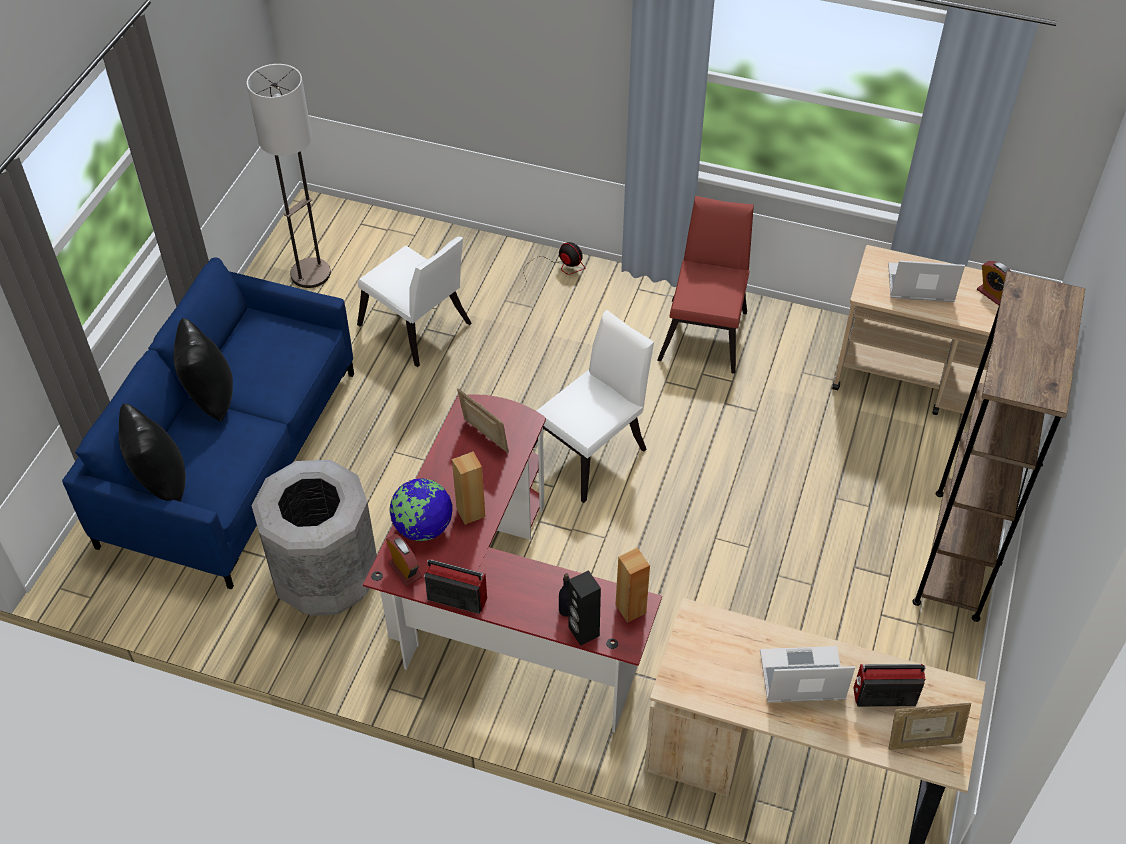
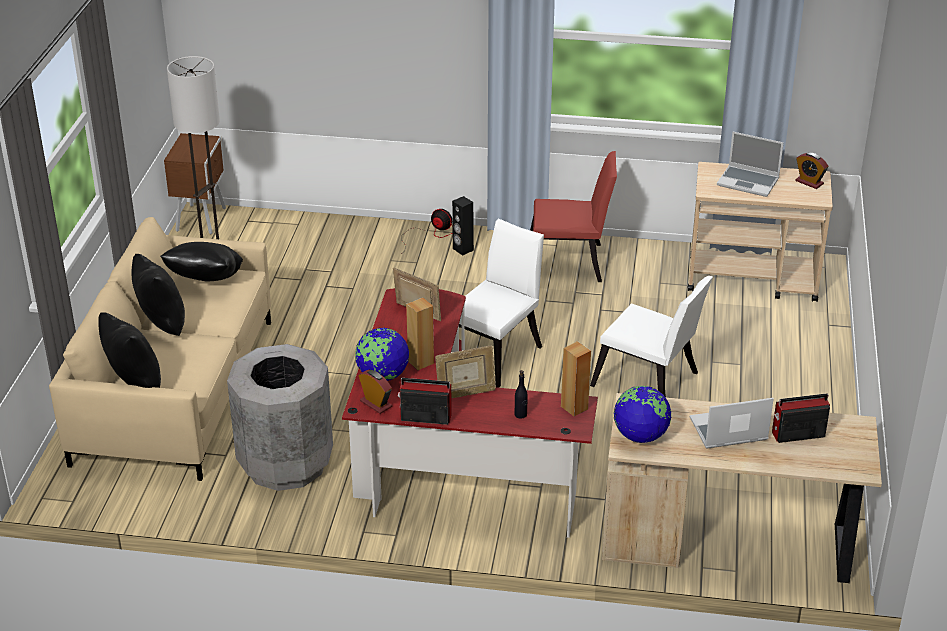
camera: 10 degrees left, 15 degrees down
blue sofa [62,258,354,589] -> beige sofa [49,217,271,481]
white chair [357,236,472,367] -> white chair moved to [590,276,713,397]
black speaker [569,570,601,646] -> black speaker moved to [452,196,474,255]
red chair [657,196,754,374] -> red chair turned 90 degrees clockwise [530,151,617,282]
laptop [888,261,965,302] -> laptop turned 150 degrees counterclockwise [717,132,784,197]
picture frame [888,703,971,750] -> picture frame moved to [435,345,496,398]
brown bookcase [912,271,1085,622] -> none
none -> black pillow [161,242,243,281]
none -> brown nightstand [164,133,226,234]
none -> globe [614,386,671,443]

